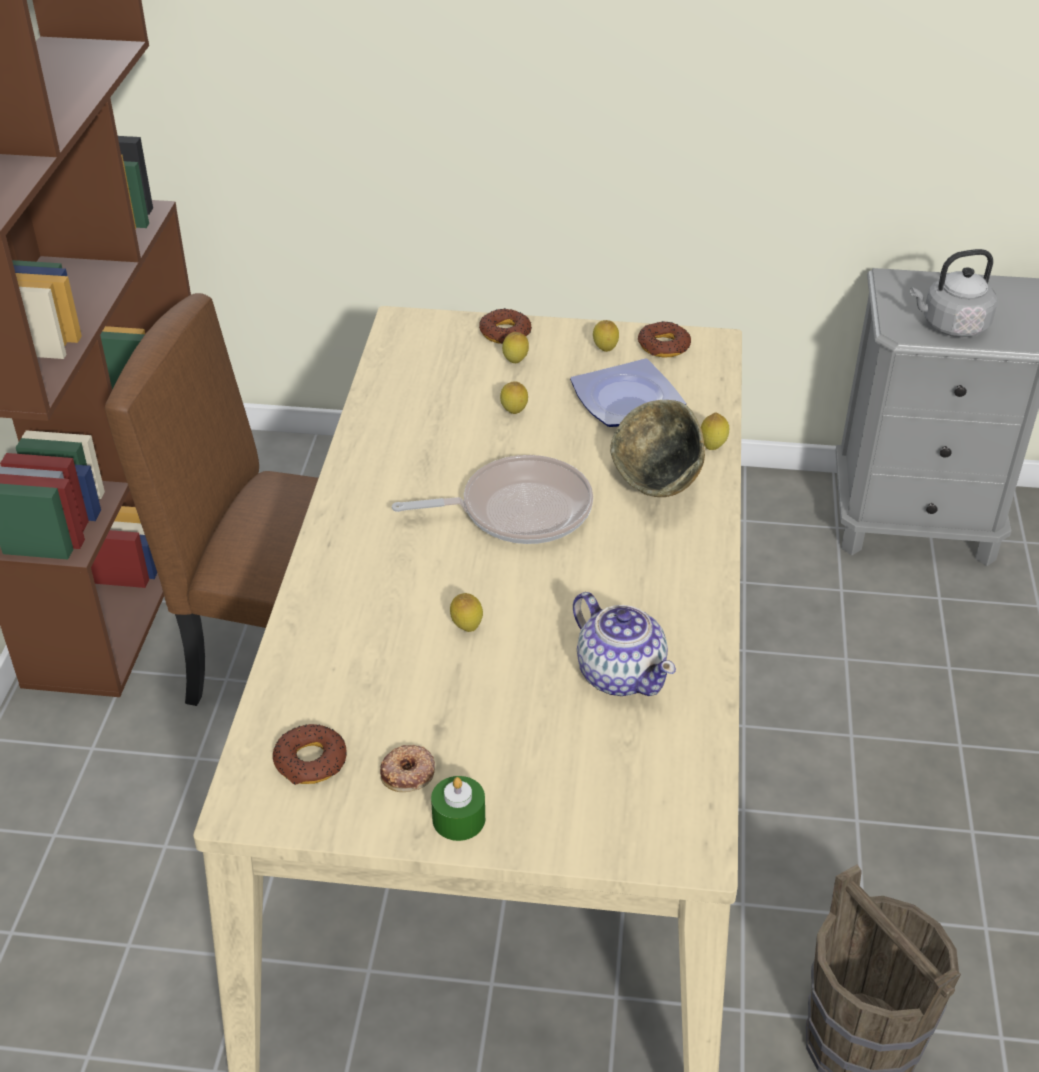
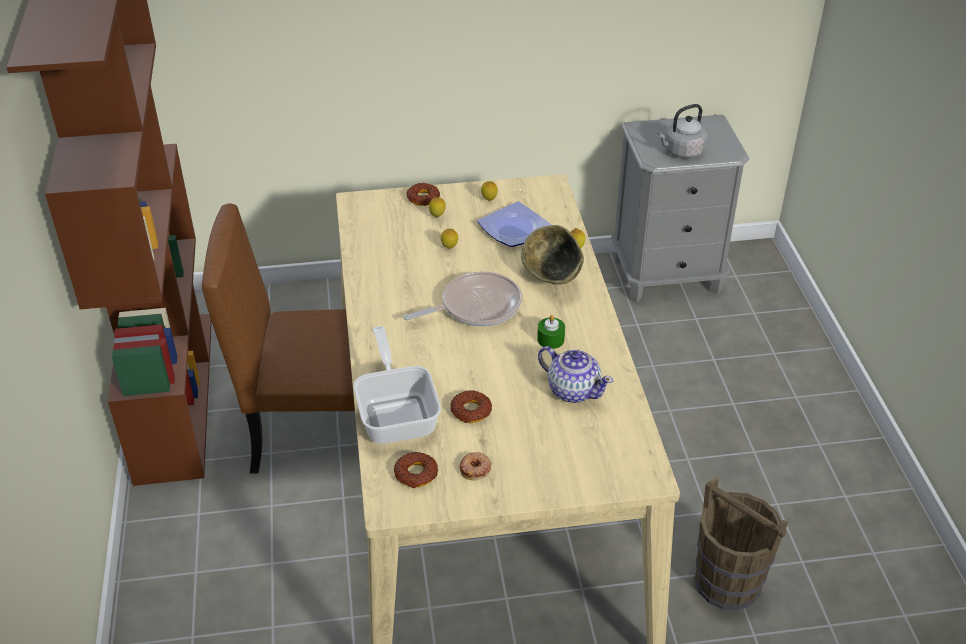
camera: 15 degrees left, 0 degrees up
green candle [431,776,485,841] -> green candle moved to [537,315,565,349]
lemon [450,593,483,632] -> none
donut [638,321,691,358] -> donut moved to [450,390,492,423]
none -> frying pan [353,326,441,444]

